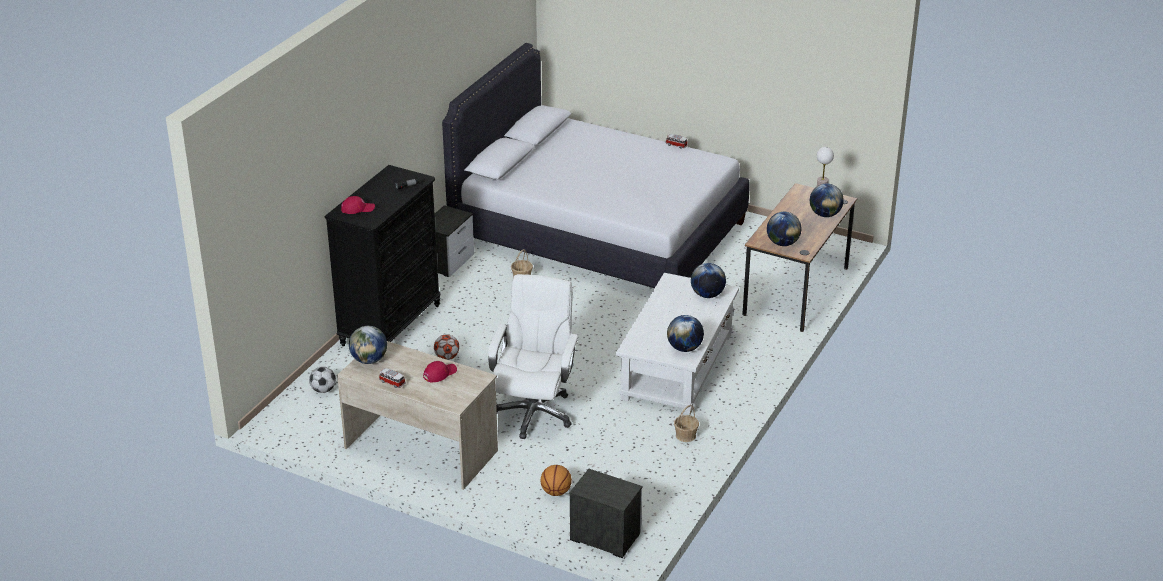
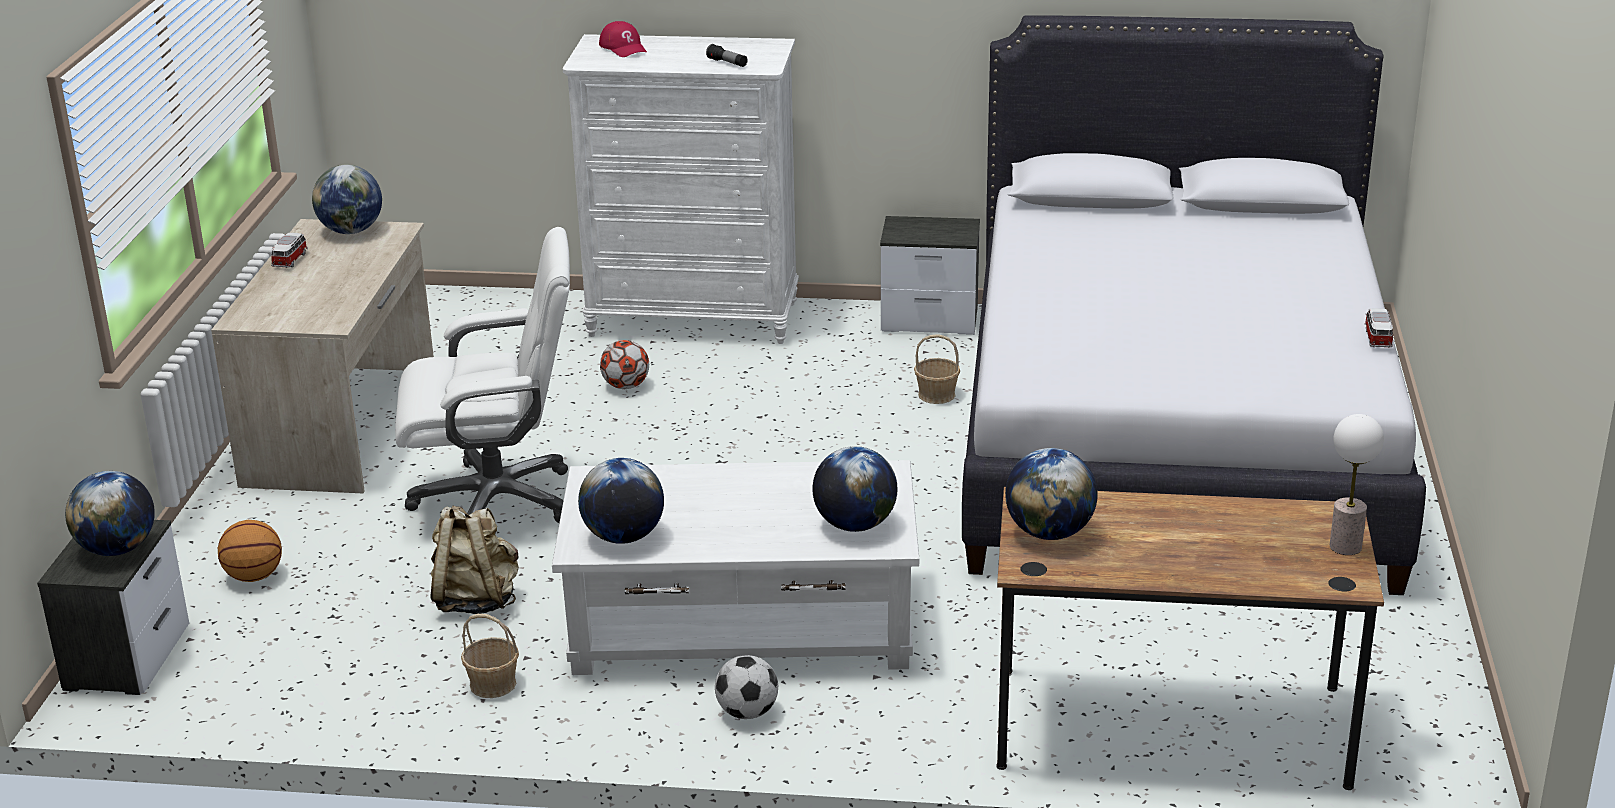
camera: 70 degrees right, 5 degrees down
football [309,367,336,393] -> football moved to [715,655,778,719]
black dresser [325,165,441,346] -> white dresser [563,34,799,344]
red cap [423,361,457,383] -> none
globe [810,183,844,217] -> globe moved to [65,471,155,556]
none -> beige backpack [431,505,519,614]

